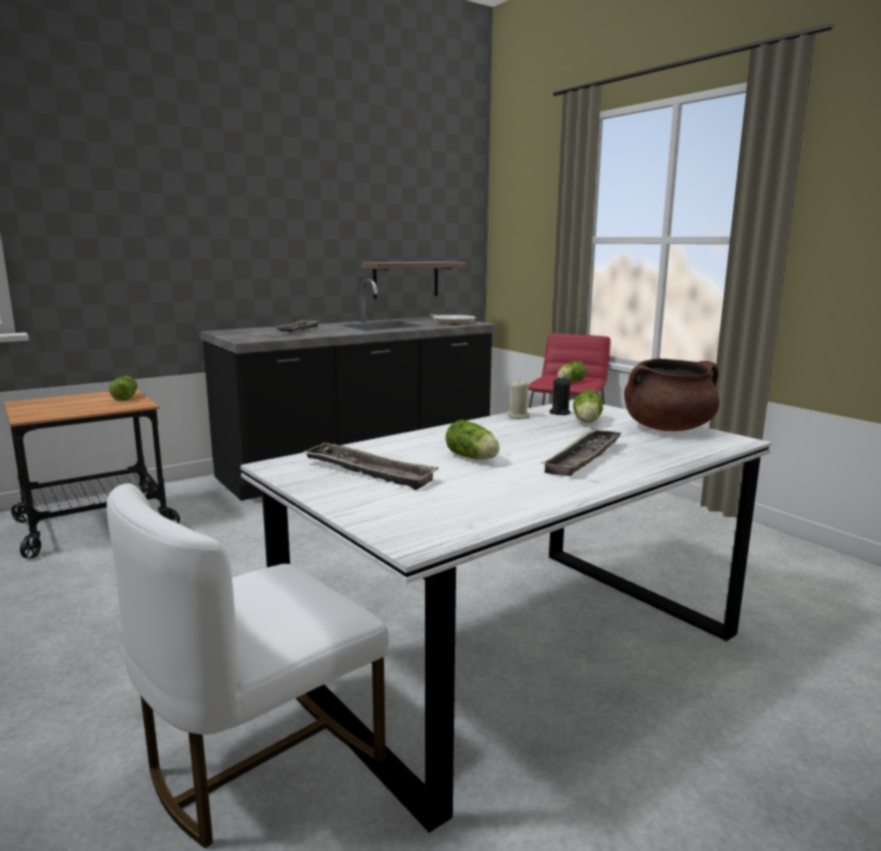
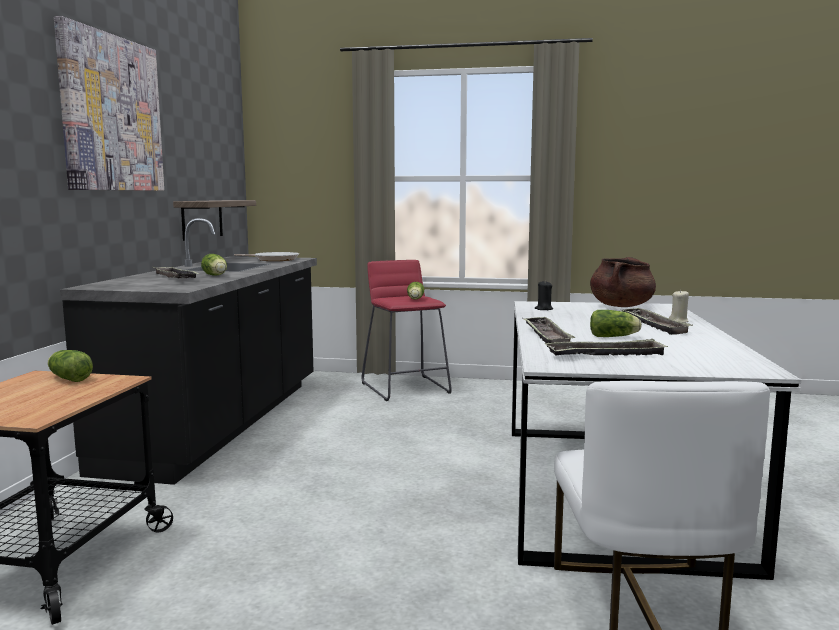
camera: 45 degrees left, 5 degrees down
beige candle [507,380,530,418] -> beige candle moved to [669,290,689,323]
lettuce [573,390,603,423] -> lettuce moved to [201,254,227,276]
none -> picture [54,16,164,191]
none -> tray [522,317,575,343]

